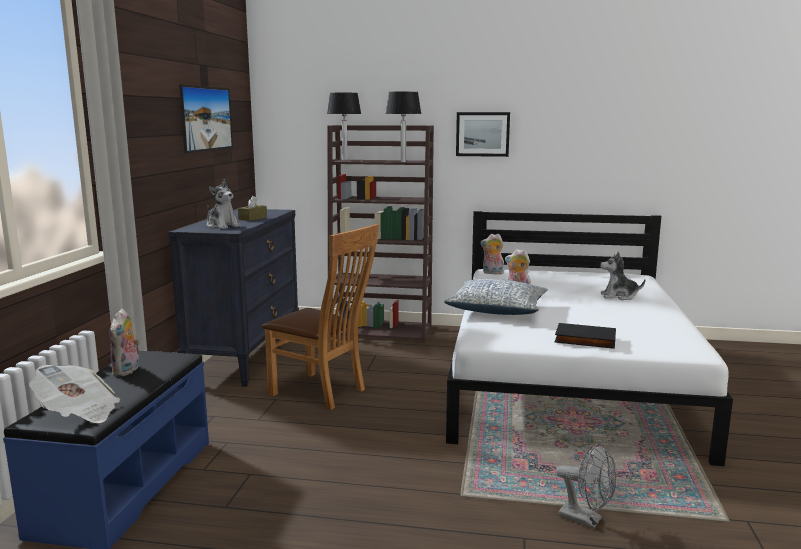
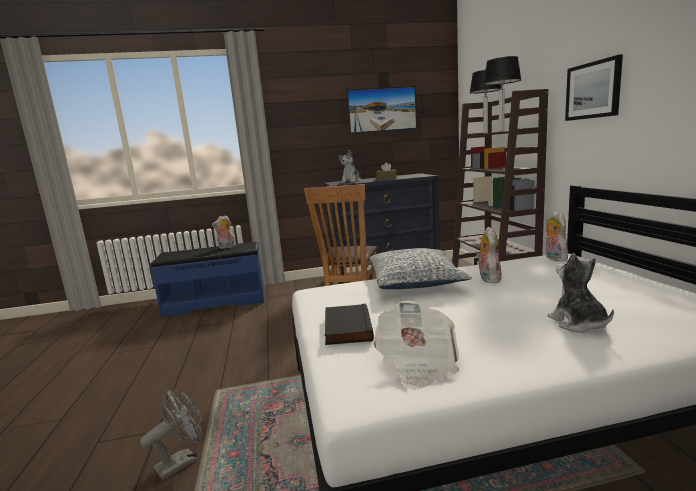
camera: 70 degrees right, 0 degrees up
newspaper [29,365,120,423] -> newspaper moved to [373,301,459,390]
grey fan [556,444,617,529] -> grey fan turned 150 degrees counterclockwise [140,390,203,480]

